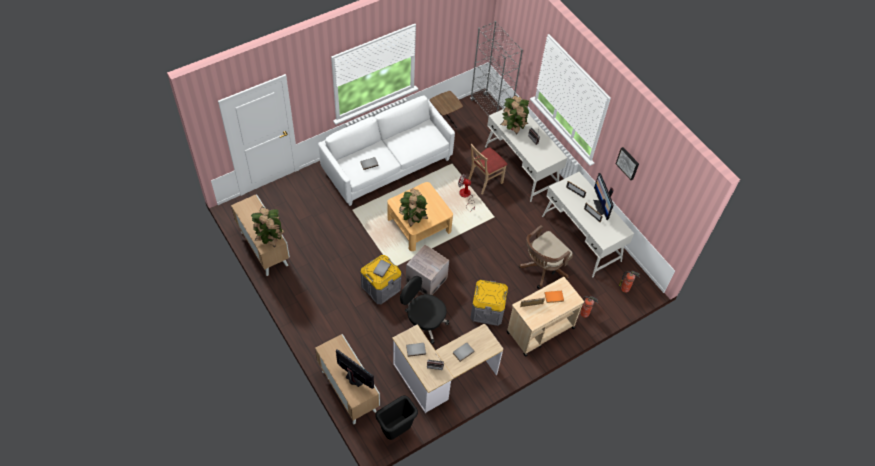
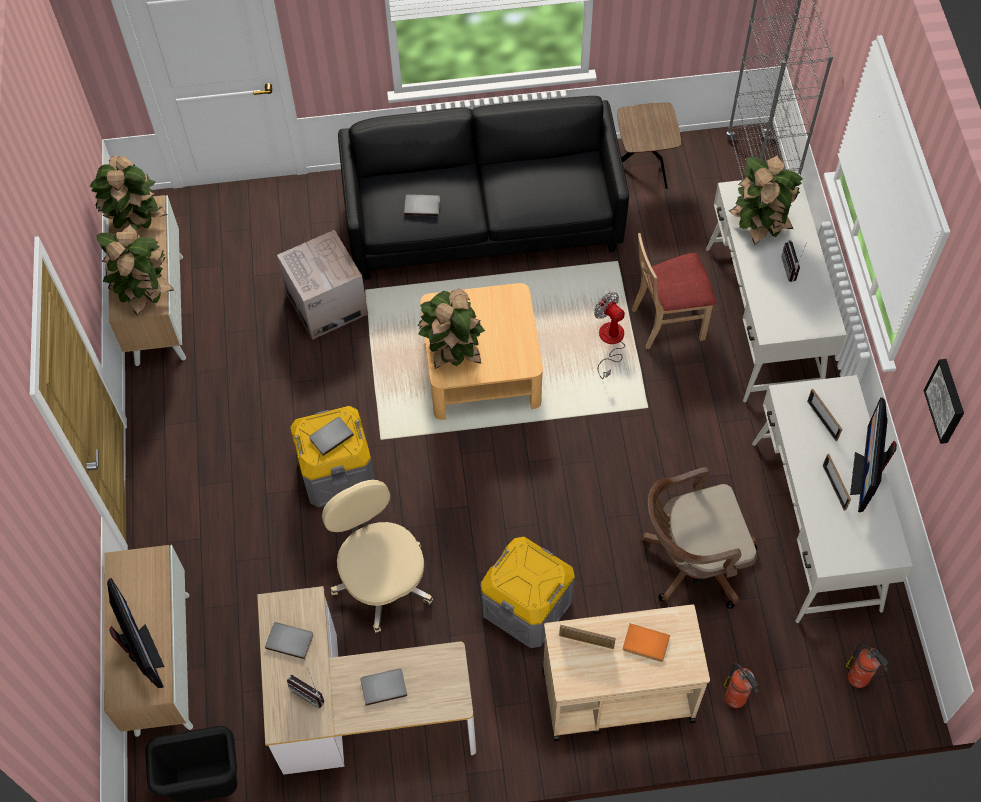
camera: 30 degrees right, 5 degrees up
white sofa [318,96,455,206] -> black sofa [338,96,629,280]
black office chair [400,276,449,344] -> beige office chair [322,480,433,633]
cardboard box [406,245,449,295] -> cardboard box moved to [277,230,368,340]
none -> potted plant [90,156,168,231]

